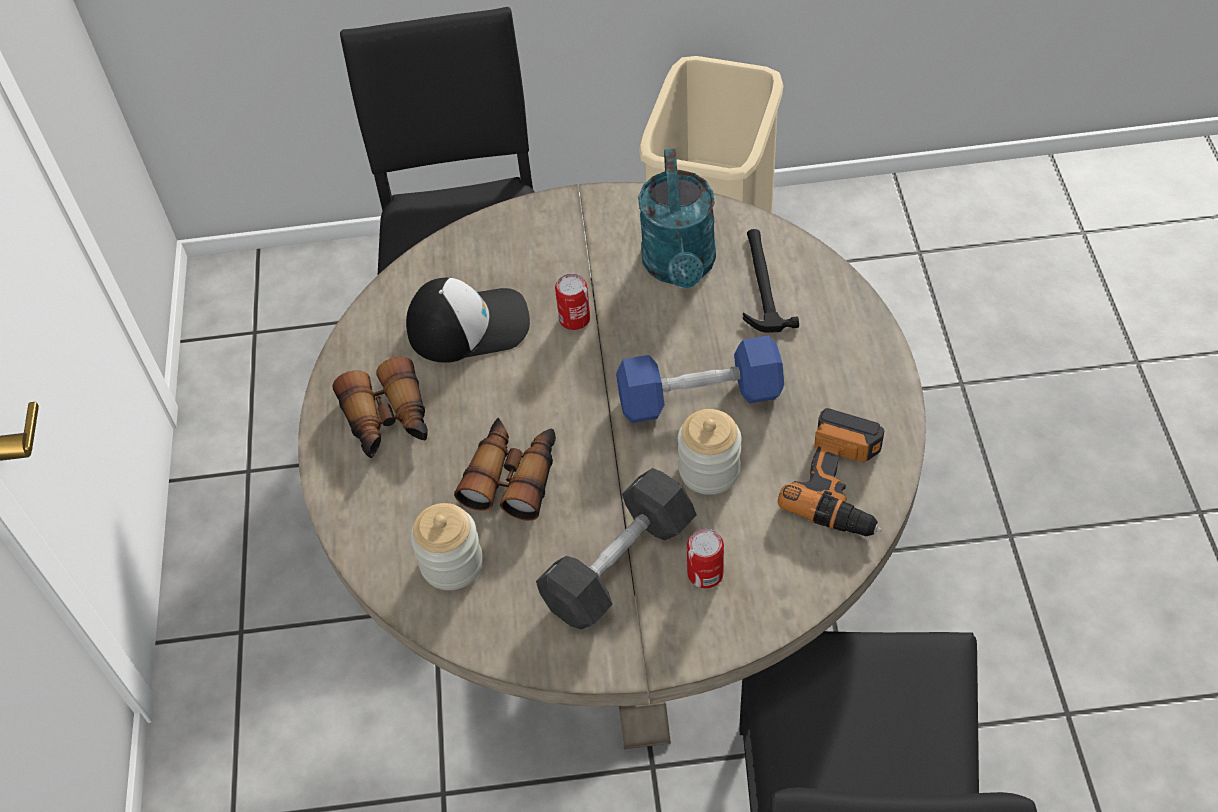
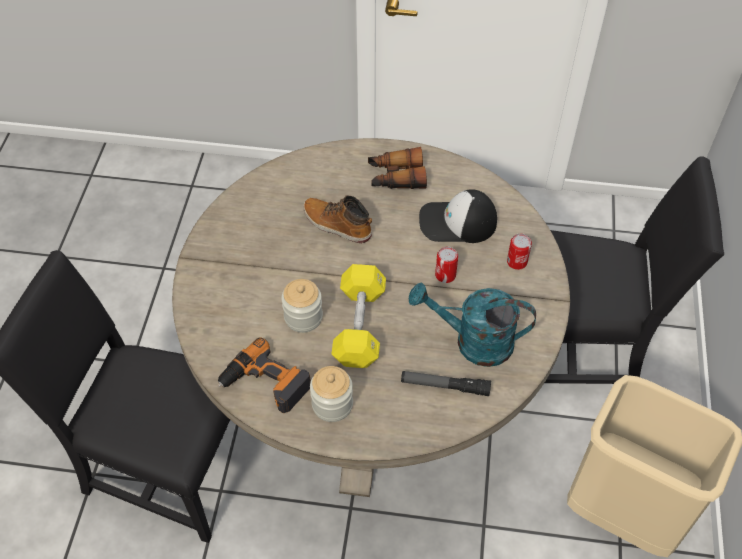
camera: 100 degrees right, 0 degrees up
cap [406,278,530,363] -> cap turned 90 degrees clockwise [419,189,497,243]
jar [411,503,483,590] -> jar moved to [310,366,353,422]
binoculars [454,418,556,521] -> boot [303,195,372,243]
black dumbbell [536,468,696,629] -> none
blue dumbbell [616,335,784,423] -> yellow dumbbell [331,264,386,368]
can [687,529,724,588] -> can moved to [507,233,532,270]
hammer [743,229,799,333] -> flashlight [401,371,491,396]

